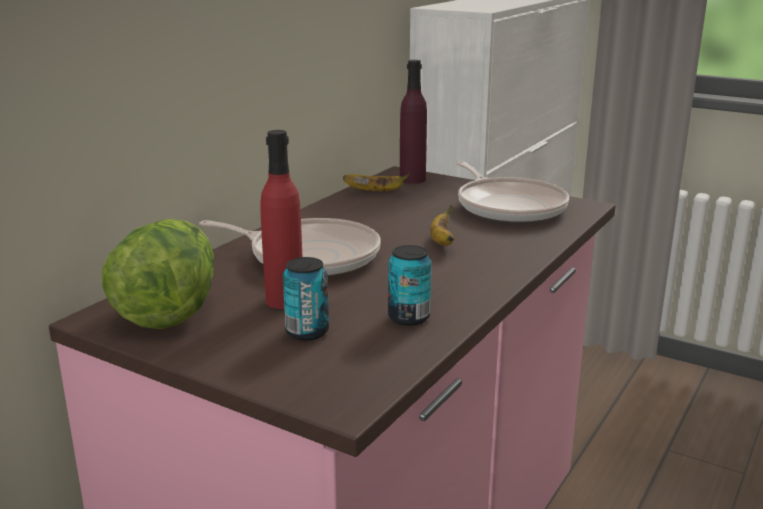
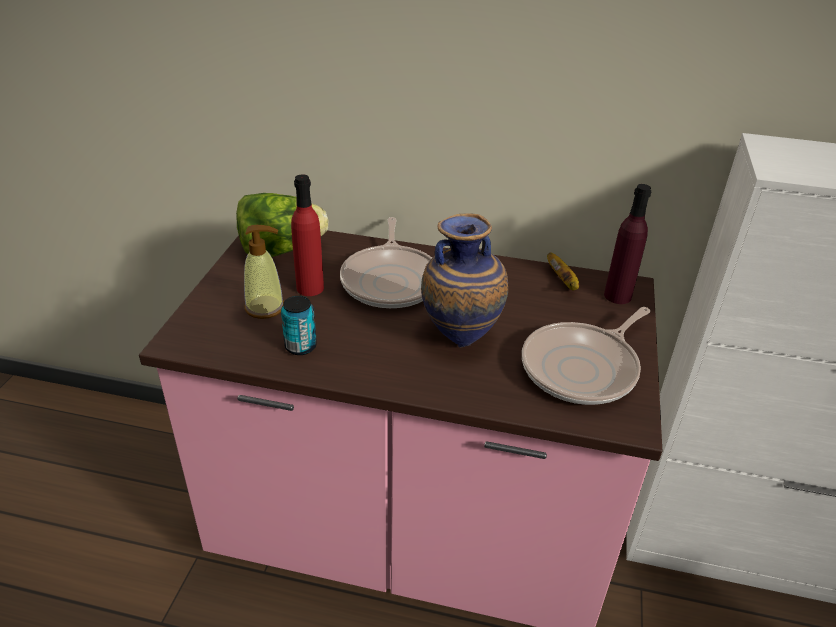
camera: 70 degrees right, 15 degrees up
can [283,257,329,341] -> soap dispenser [244,225,284,319]
banana [430,204,454,246] -> vase [421,214,508,348]

